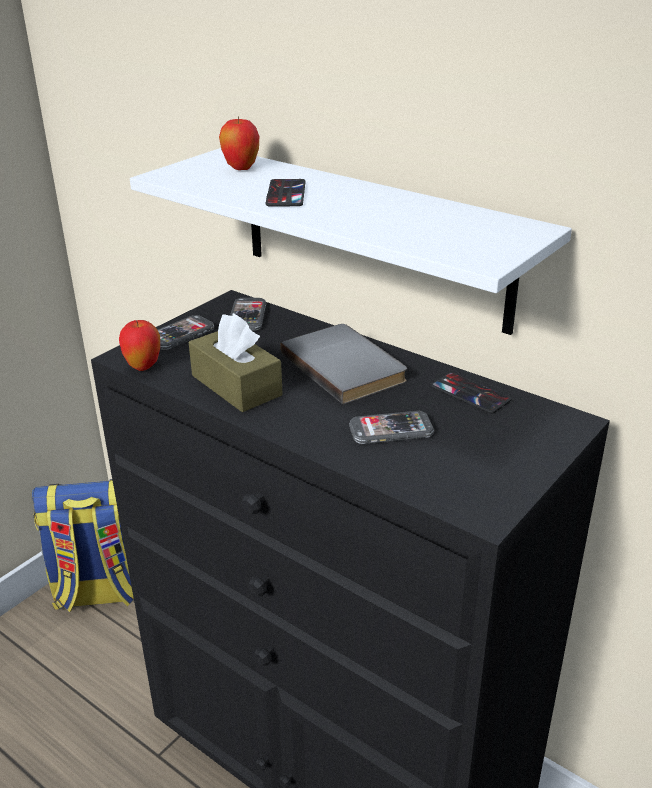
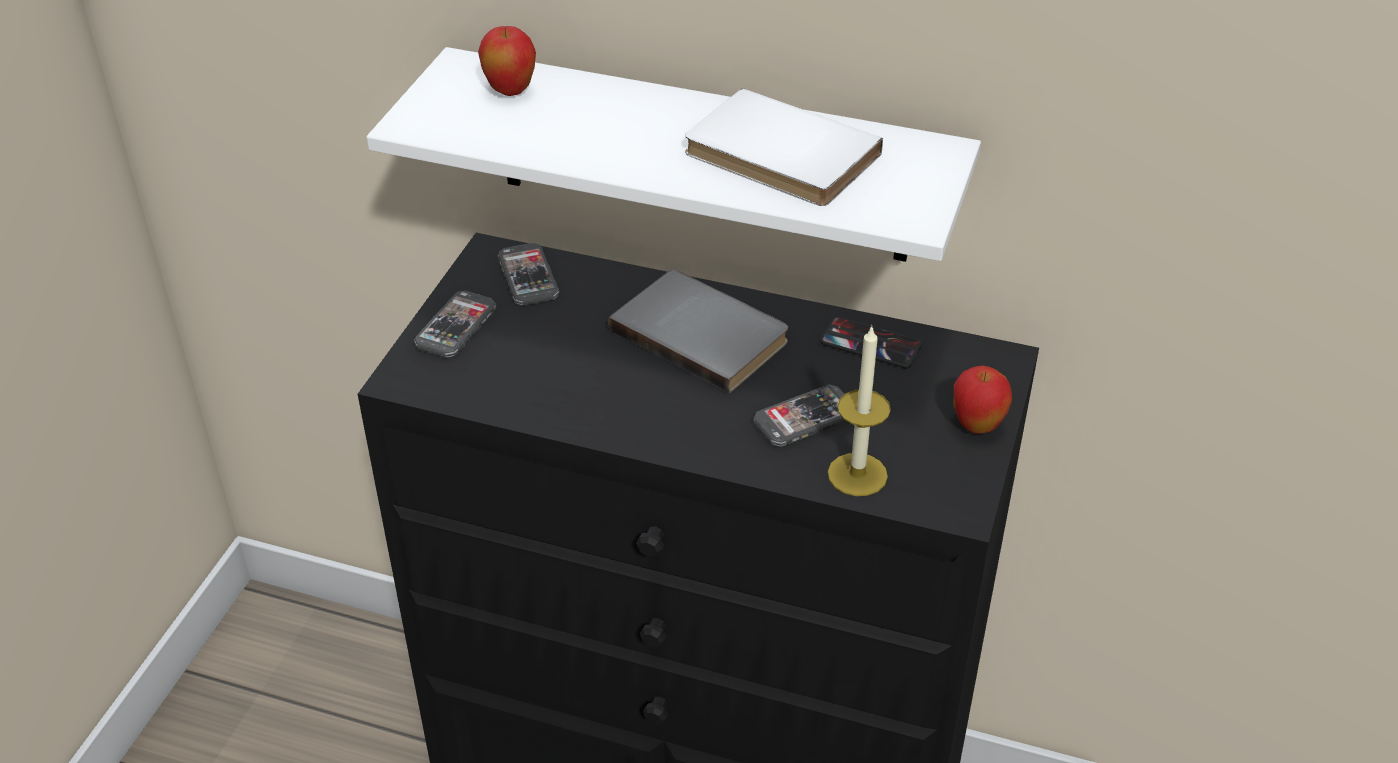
camera: 20 degrees left, 10 degrees up
backpack [32,479,134,612] -> none
apple [119,320,160,371] -> apple moved to [953,366,1012,434]
brown tissue box [189,314,283,412] -> none
phone [266,179,306,206] -> none
none -> white book [685,88,883,206]
none -> candle [828,325,891,496]

